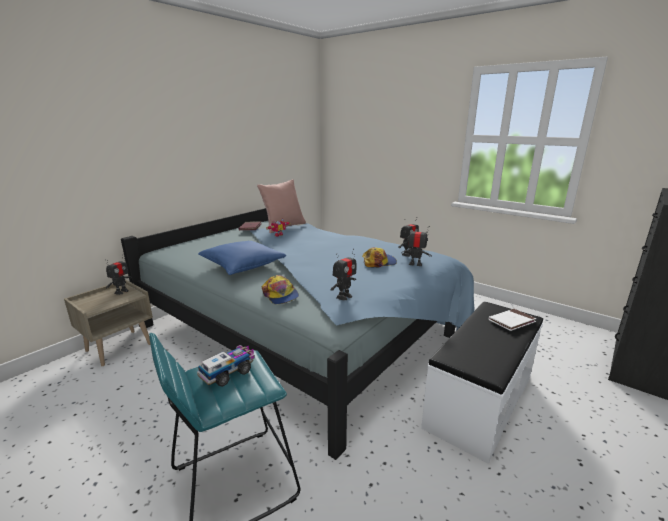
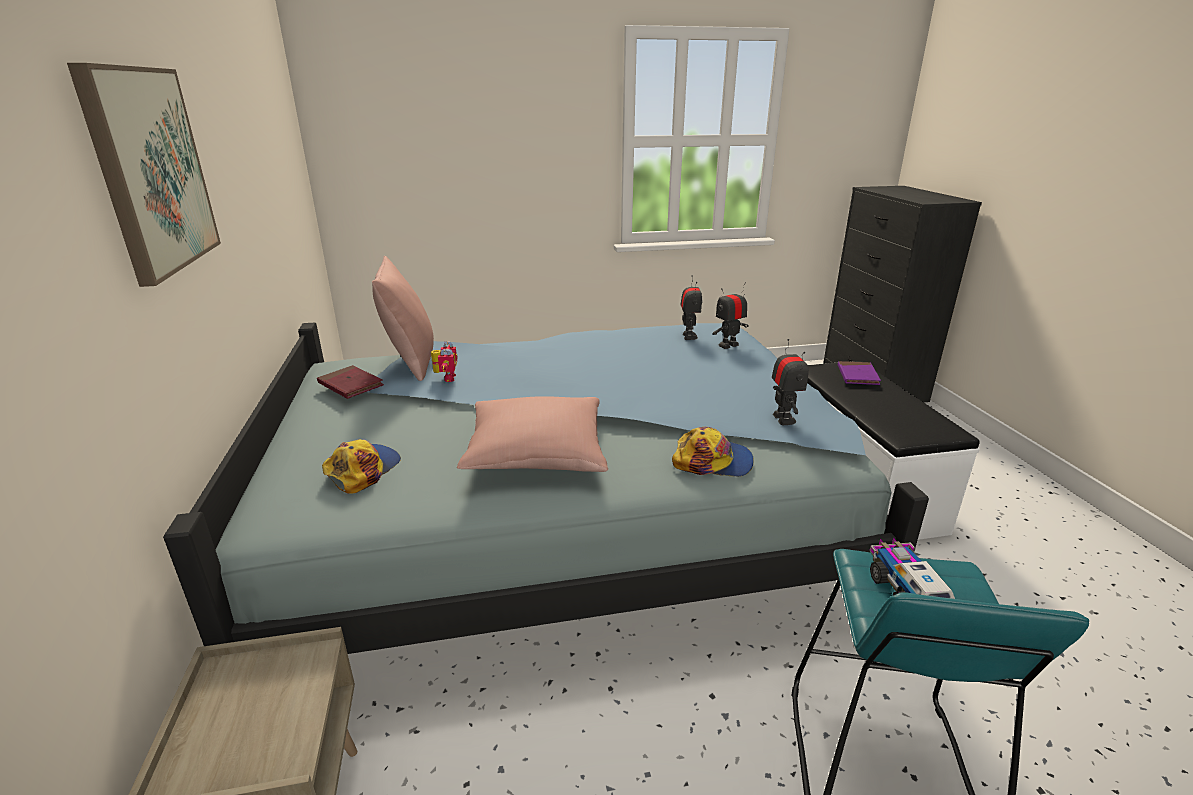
camera: 50 degrees left, 5 degrees up
toy robot [105,256,132,295] -> none
blue pillow [198,241,286,275] -> pink pillow [457,396,608,472]
cap [362,247,397,268] -> cap moved to [322,439,401,494]
white book [488,309,536,331] -> purple book [838,361,881,385]
none -> picture [67,63,221,287]

